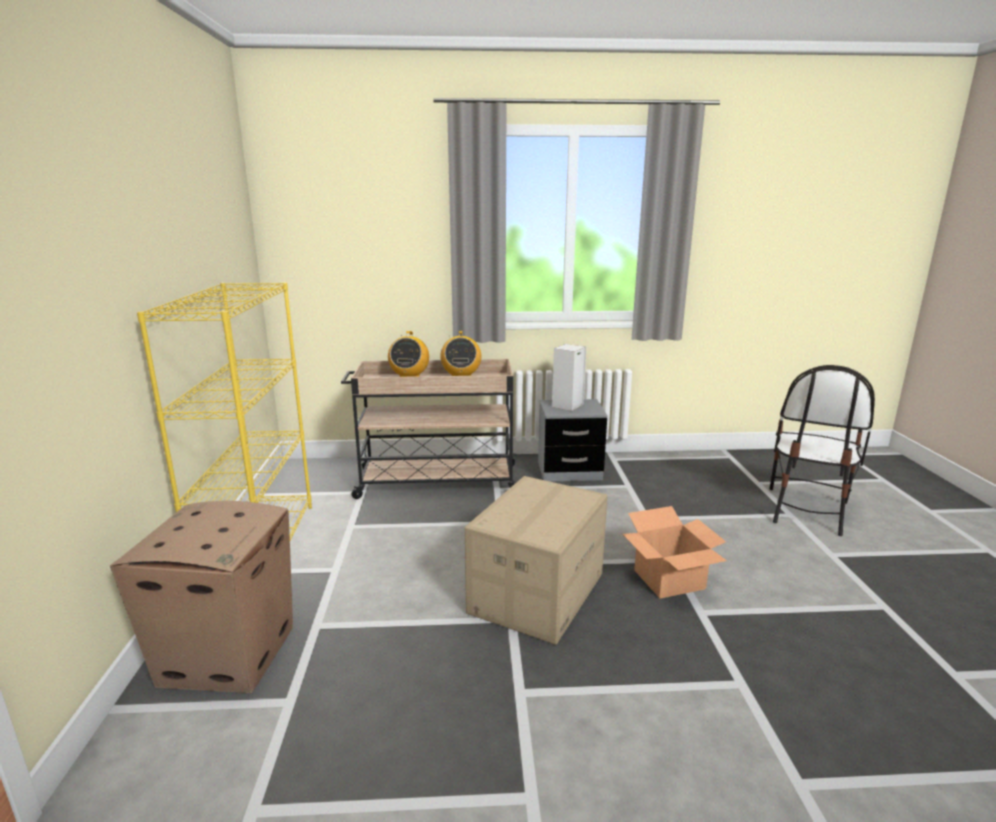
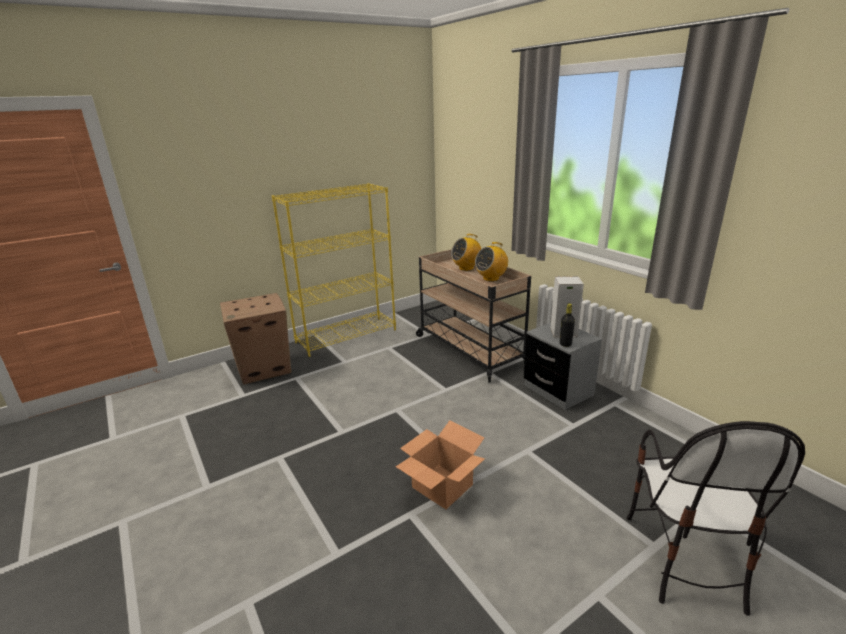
camera: 60 degrees right, 5 degrees up
cardboard box [465,476,608,645] -> none
chair [769,365,875,536] -> chair turned 75 degrees counterclockwise [627,421,805,616]
none -> black bottle [560,303,575,347]

